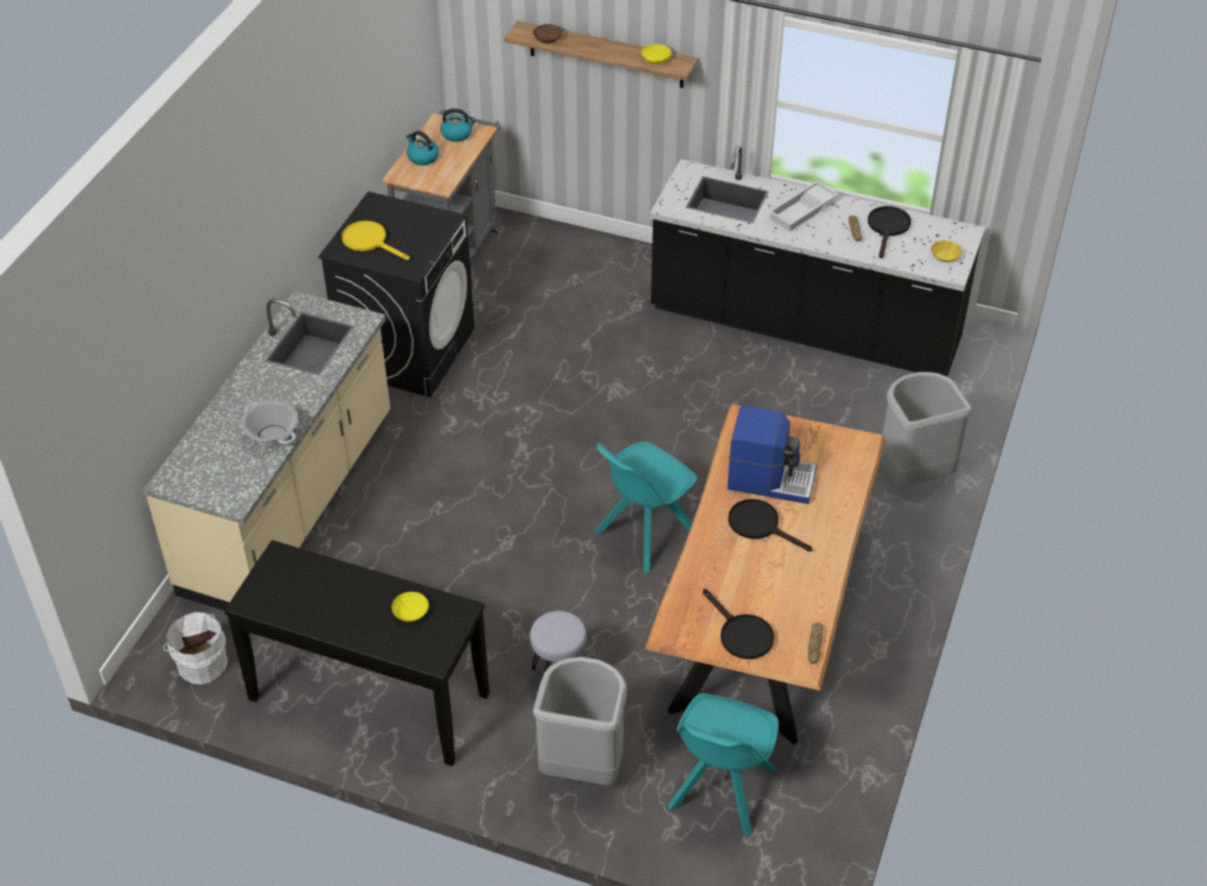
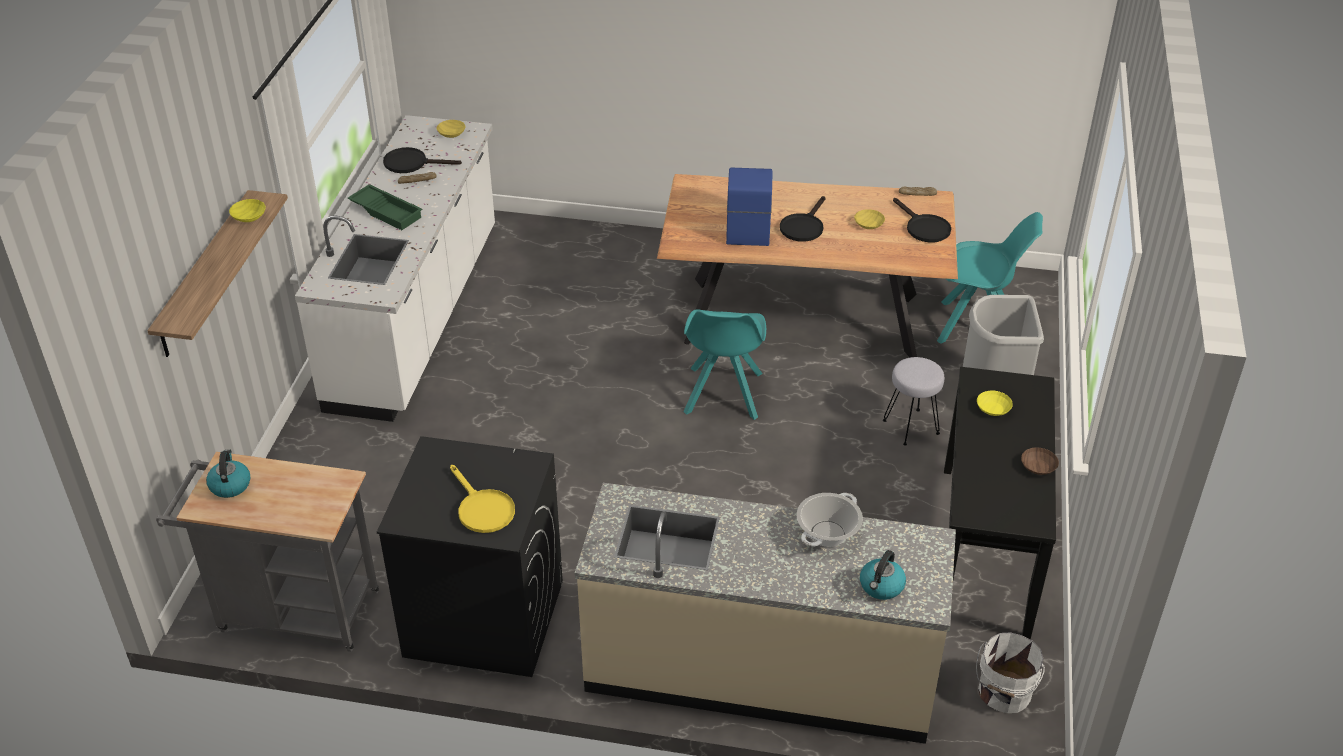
camera: 100 degrees left, 5 degrees down
yellow frying pan [342,221,410,260] -> yellow frying pan turned 60 degrees counterclockwise [450,465,515,533]
kettle [406,131,439,165] -> kettle moved to [860,550,906,600]
brown bowl [533,24,563,43] -> brown bowl moved to [1021,447,1059,475]
turquoise chair [595,442,697,573] -> turquoise chair turned 60 degrees clockwise [683,309,766,420]
black counter [650,146,985,377] -> white counter [295,115,495,422]
black frying pan [703,589,774,659] -> black frying pan turned 105 degrees clockwise [893,198,951,243]
white tray [768,181,839,231] -> green tray [347,184,422,230]
grey trash can [880,372,972,487] -> none
none -> yellow bowl [854,209,885,229]

